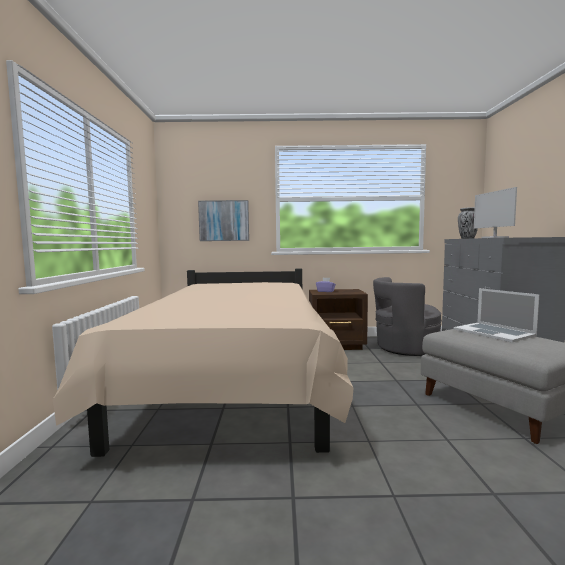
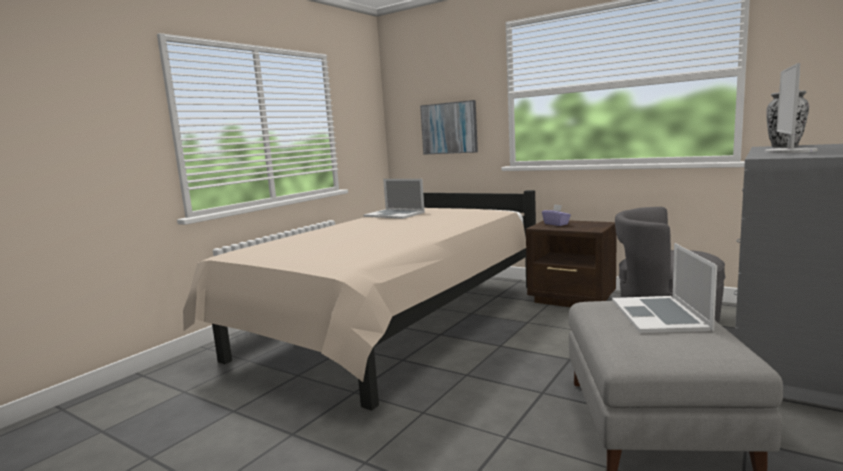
camera: 35 degrees right, 5 degrees up
none -> laptop [364,179,425,219]

